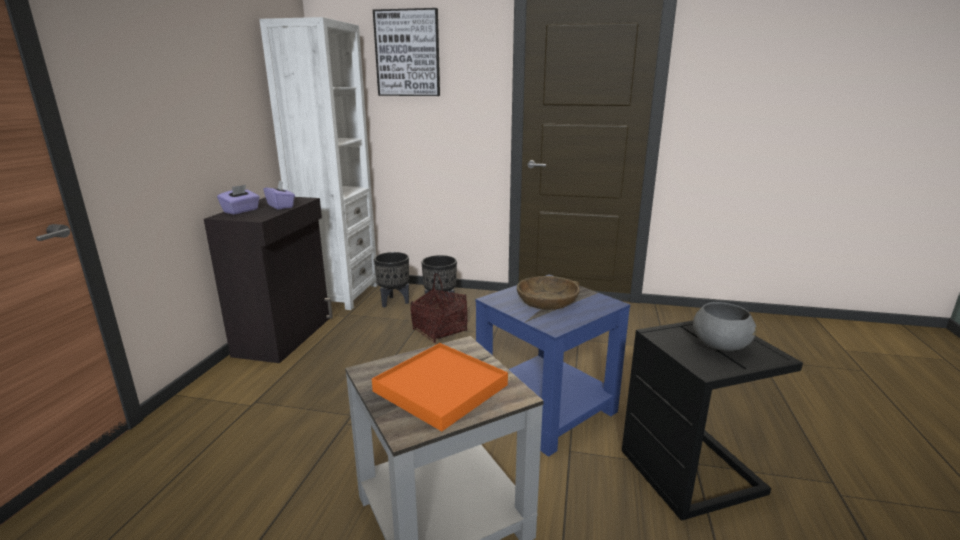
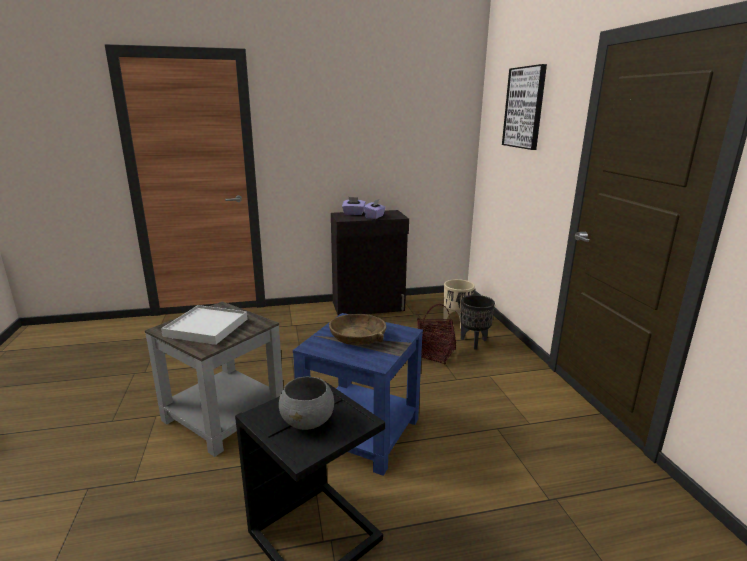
camera: 65 degrees right, 0 degrees up
white bookcase [259,17,378,310] -> none
orange tray [372,343,508,431] -> white tray [161,305,248,345]
black planter [374,252,409,308] -> beige planter [443,279,475,328]

